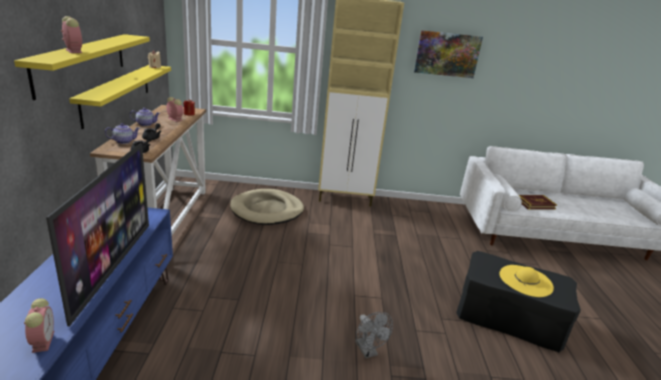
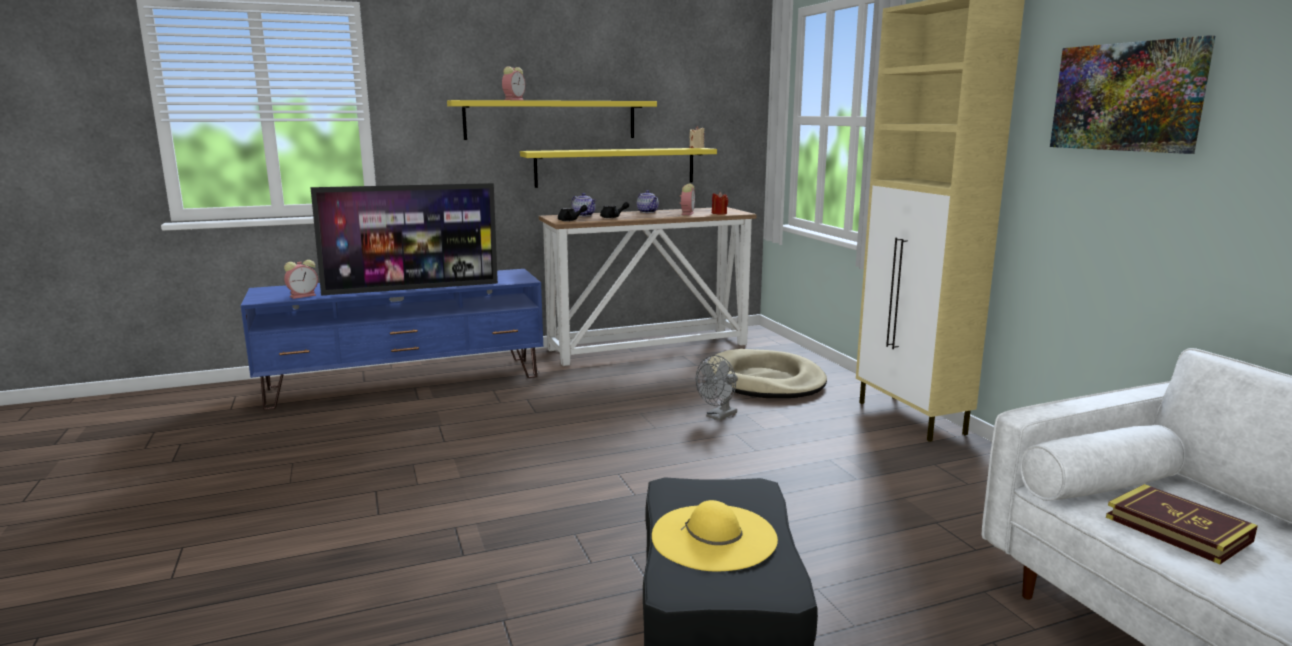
camera: 70 degrees right, 10 degrees down
grey fan [355,312,393,358] -> grey fan moved to [696,355,738,421]

